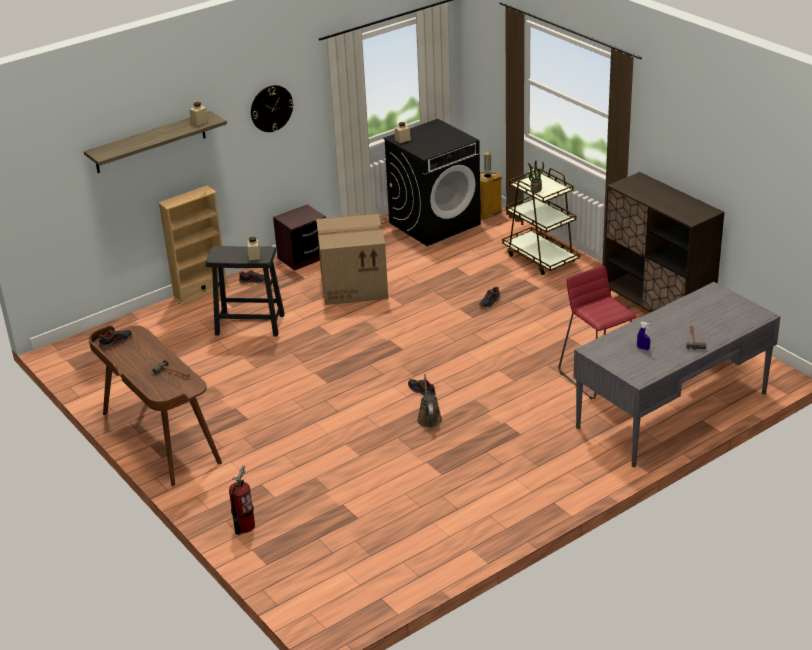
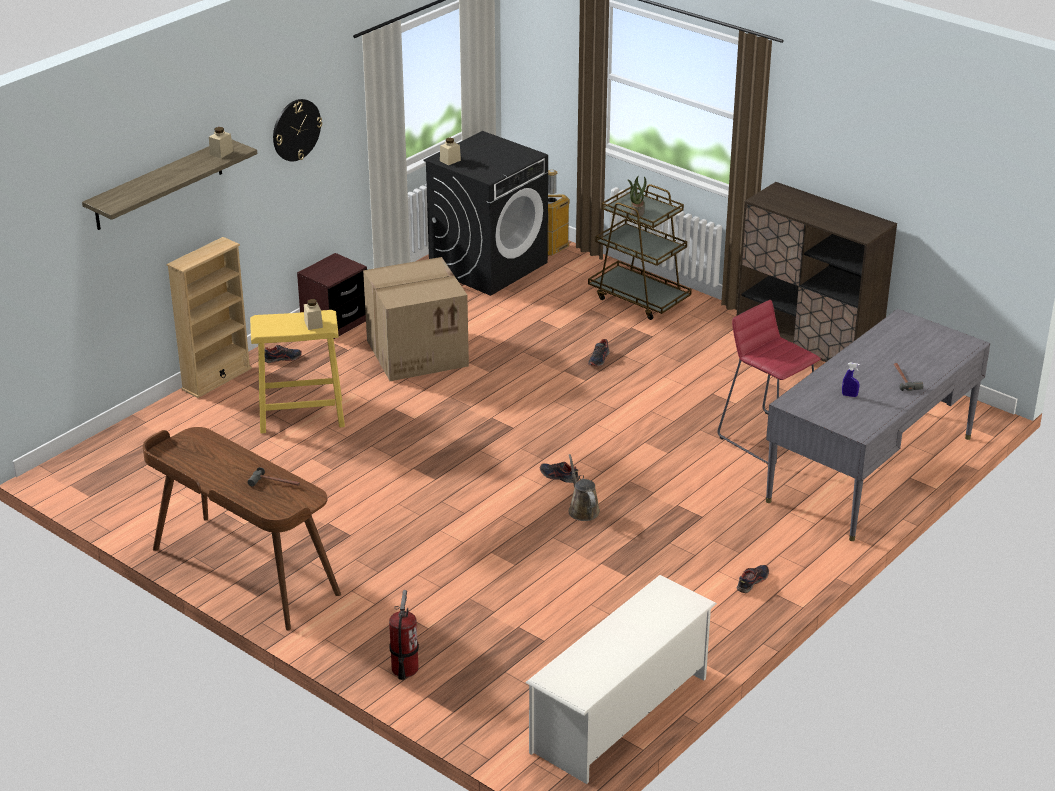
camera: 15 degrees left, 0 degrees up
shoe [98,330,132,348] -> shoe moved to [737,565,769,593]
black stool [205,246,285,337] -> yellow stool [250,310,345,434]
none -> white shoe rack [525,575,717,784]

